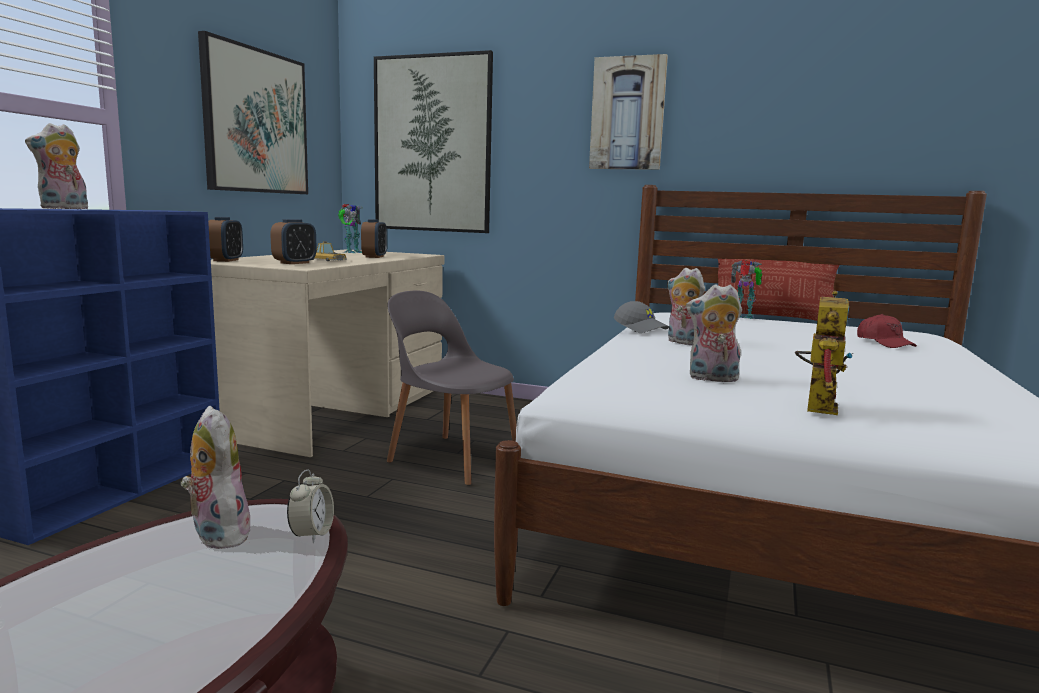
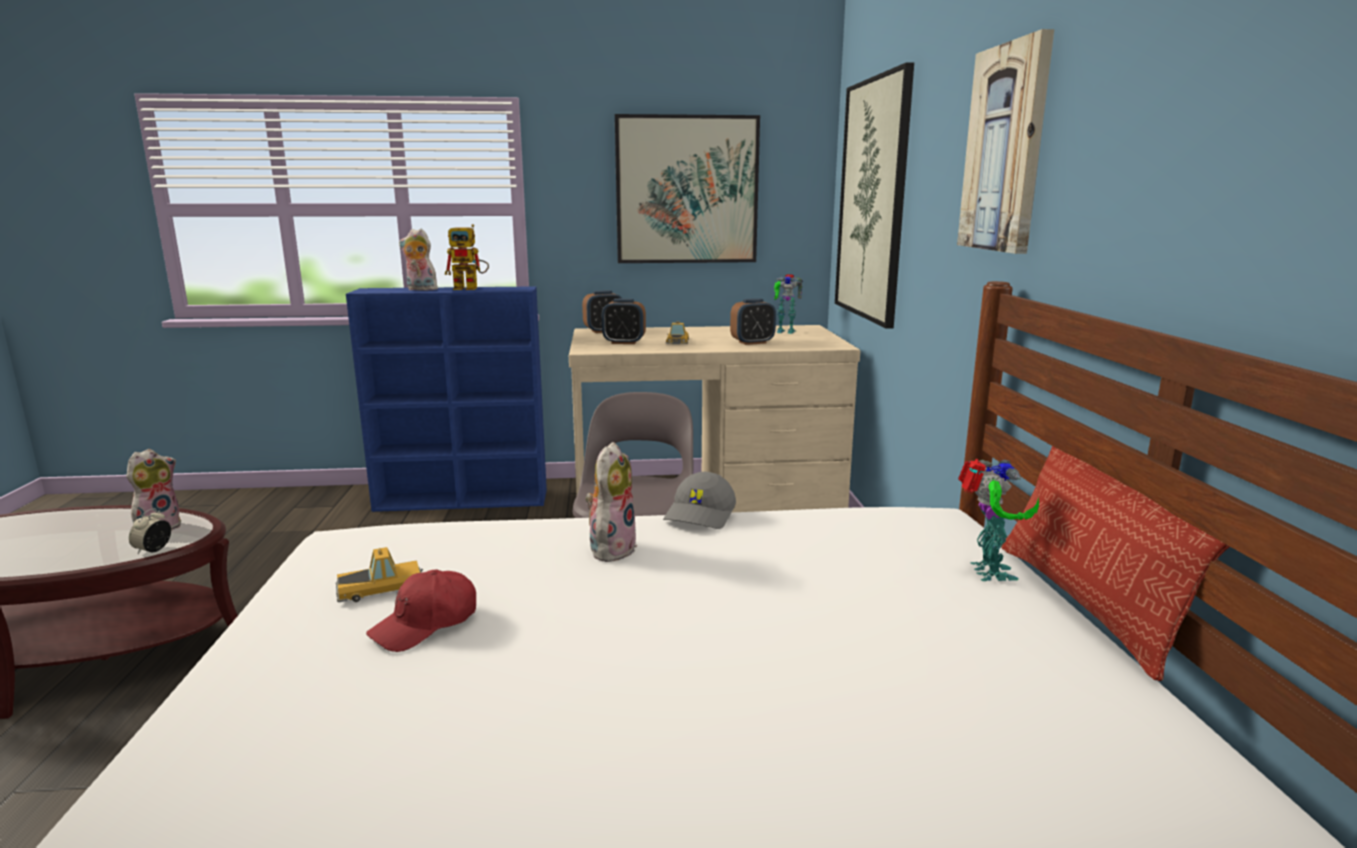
camera: 65 degrees right, 5 degrees up
alarm clock [287,469,334,543] -> alarm clock turned 120 degrees clockwise [129,508,171,554]
plush toy [686,284,742,382] -> toy car [336,547,423,602]
toy robot [795,291,853,415] -> toy robot moved to [445,224,489,290]
red cap [857,314,917,348] -> red cap moved to [366,569,476,652]

